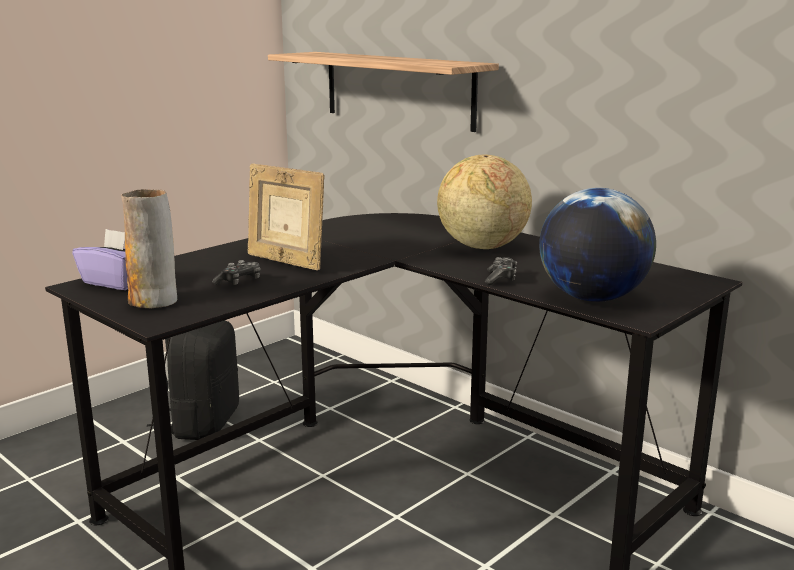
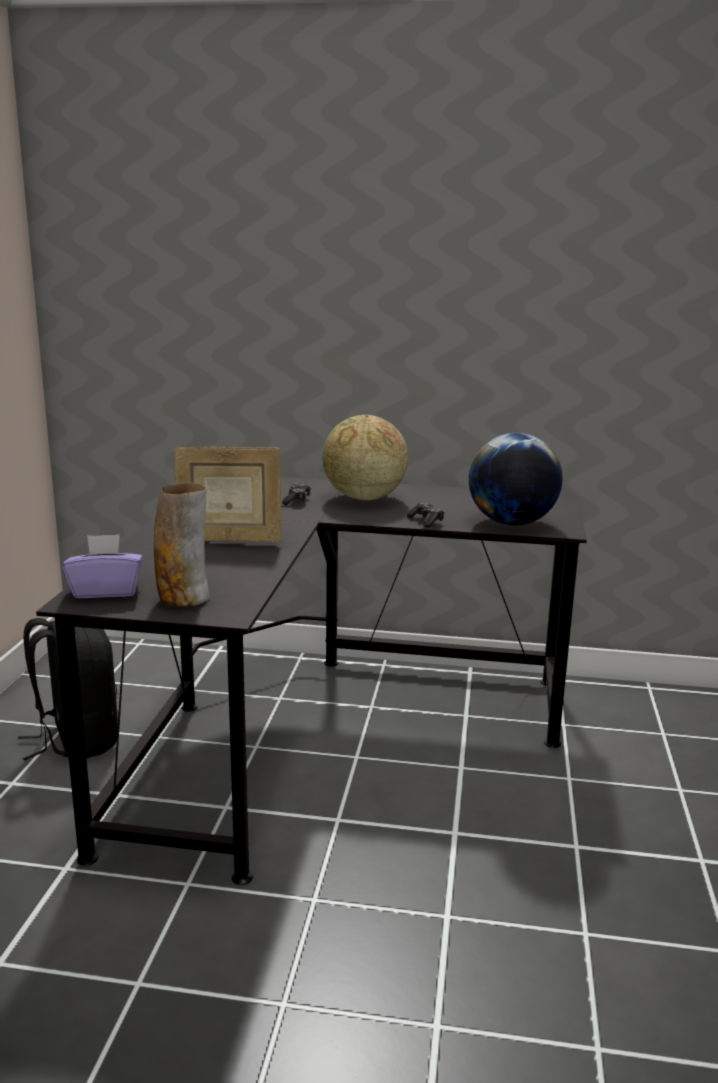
camera: 35 degrees left, 0 degrees up
game controller [212,260,260,285] -> game controller moved to [282,483,311,505]
shelf [268,52,499,132] -> none

